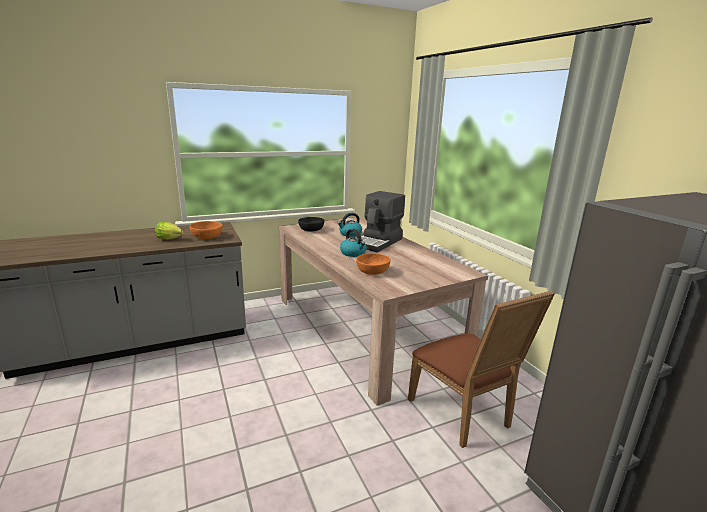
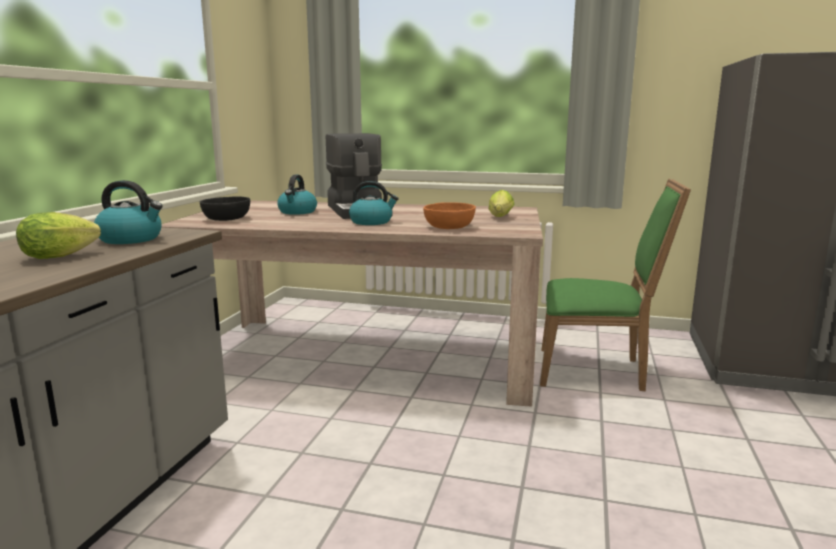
camera: 50 degrees left, 5 degrees down
orange bowl [190,221,223,239] -> kettle [94,180,163,244]
brown chair [408,291,555,448] -> green chair [540,179,691,391]
none -> lettuce [488,190,514,217]

